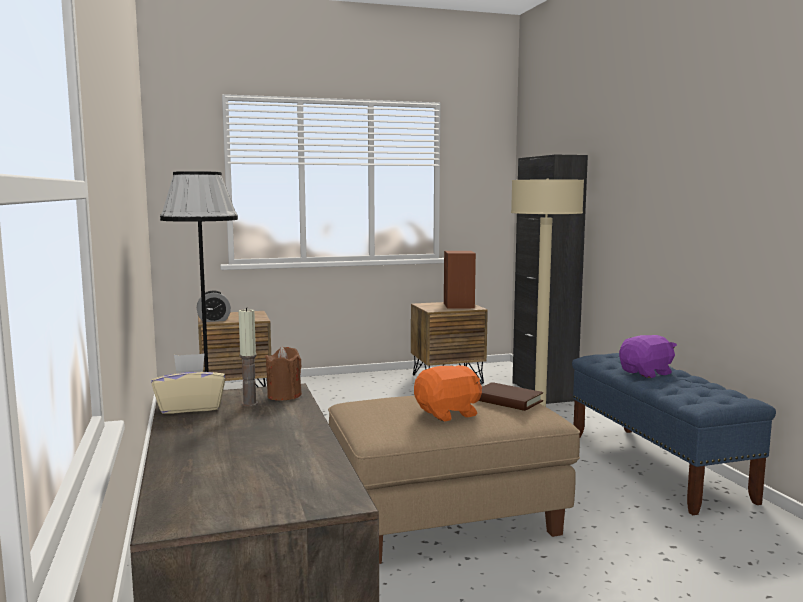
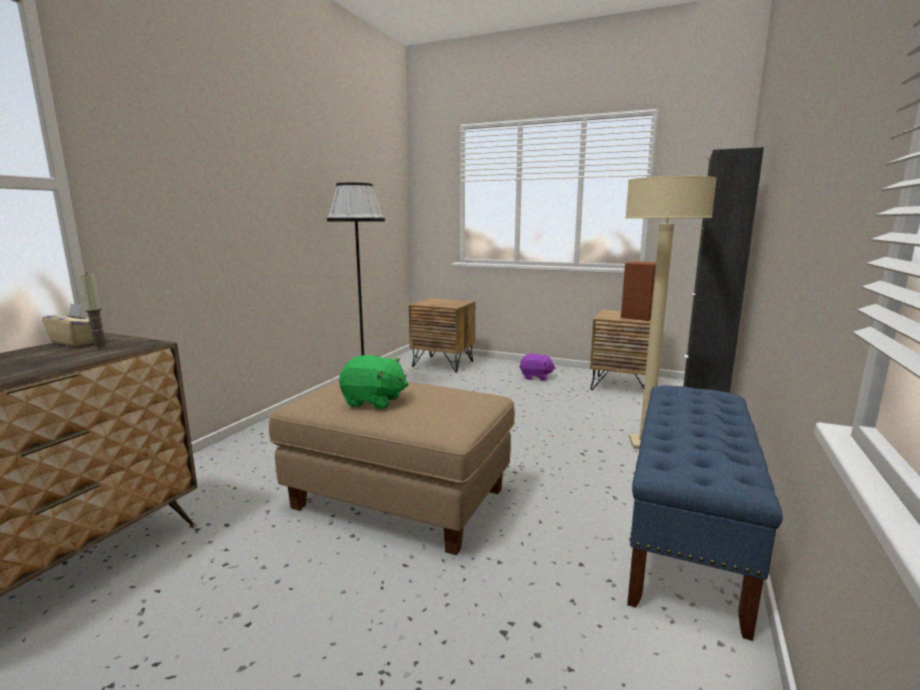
camera: 40 degrees right, 5 degrees up
alarm clock [197,291,231,322] -> none
brown candle [265,346,302,400] -> none
orange plush toy [414,365,482,422] -> green plush toy [339,355,409,409]
brown book [479,382,543,411] -> none
purple plush toy [619,335,677,378] -> purple plush toy moved to [519,354,556,381]

